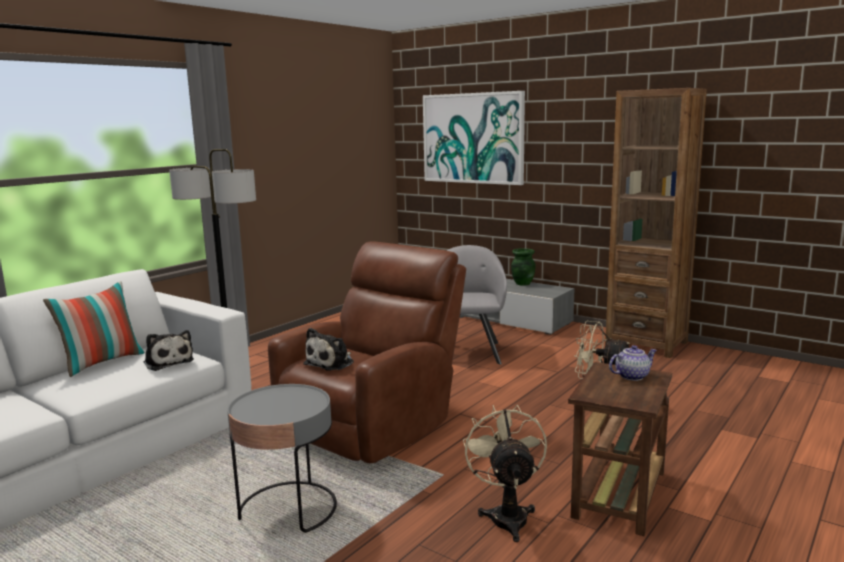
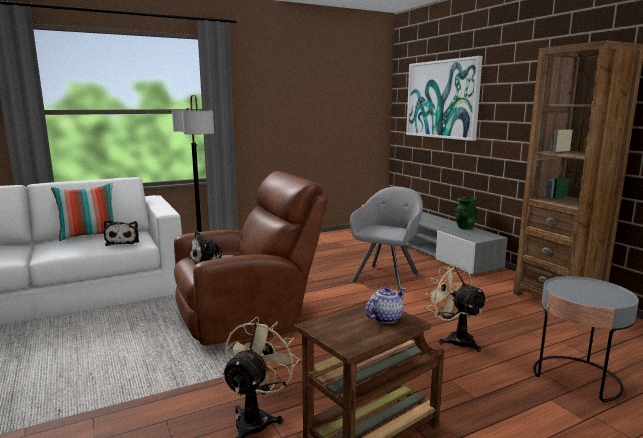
camera: 25 degrees right, 0 degrees up
grey side table [227,384,337,532] -> grey side table moved to [533,276,639,402]
teapot [609,345,657,381] -> teapot turned 45 degrees counterclockwise [365,287,406,323]

